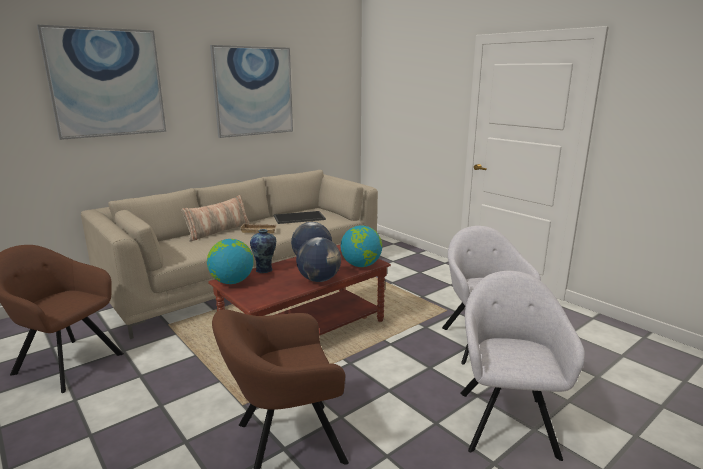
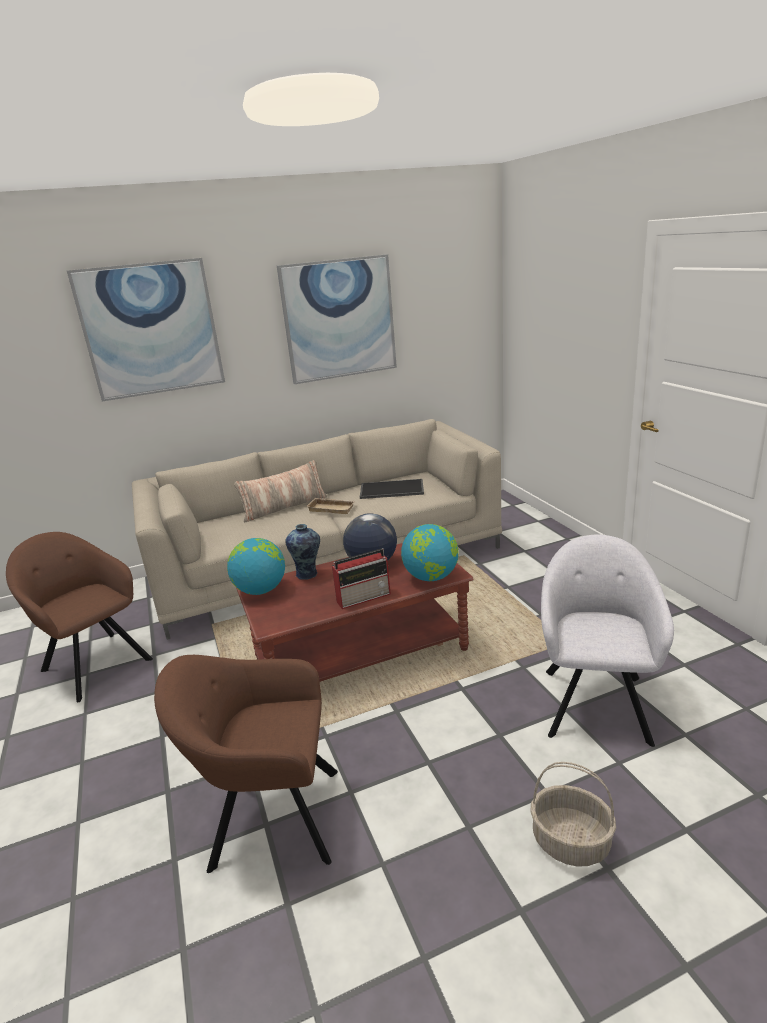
camera: 20 degrees right, 5 degrees up
globe [296,237,341,282] -> radio [332,548,391,609]
grey armchair [460,271,585,461] -> basket [530,762,616,867]

